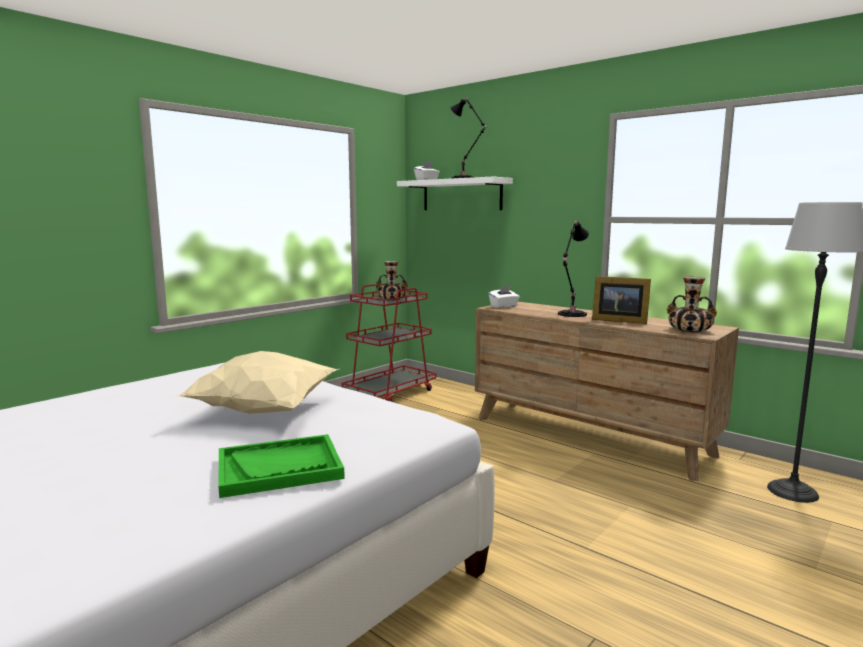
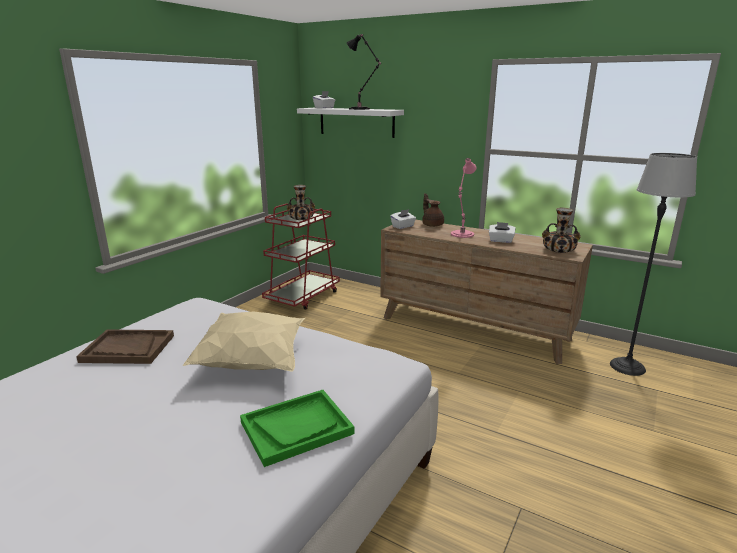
camera: 10 degrees left, 10 degrees up
black table lamp [558,221,589,317] -> pink table lamp [451,158,477,238]
picture frame [592,276,651,324] -> white tissue box [489,222,515,243]
none -> brown tray [76,329,174,364]
none -> brown teapot [422,193,444,227]

